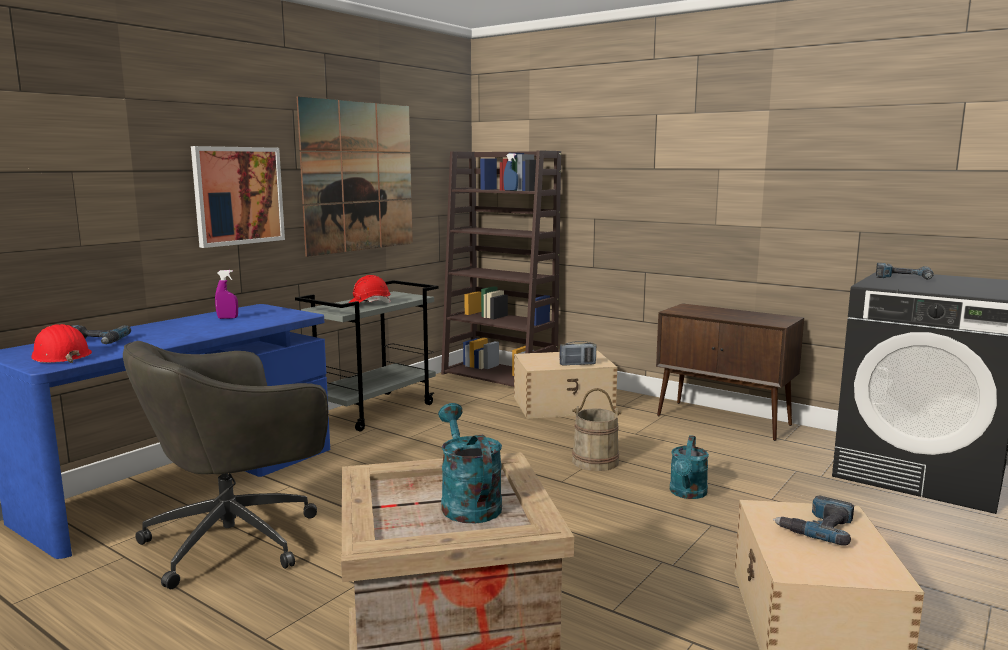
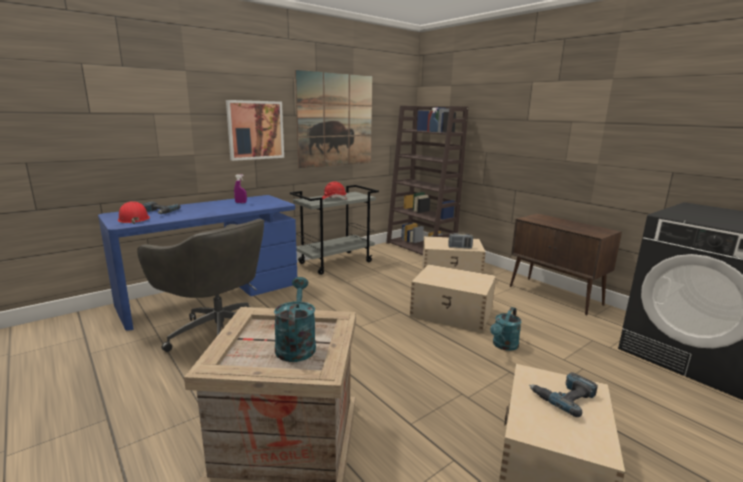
camera: 15 degrees right, 5 degrees up
grey office chair [123,341,328,589] -> grey office chair turned 120 degrees counterclockwise [137,219,264,352]
beige bucket [572,388,622,471] -> beige storage box [410,264,496,333]
power drill [876,263,933,280] -> none

